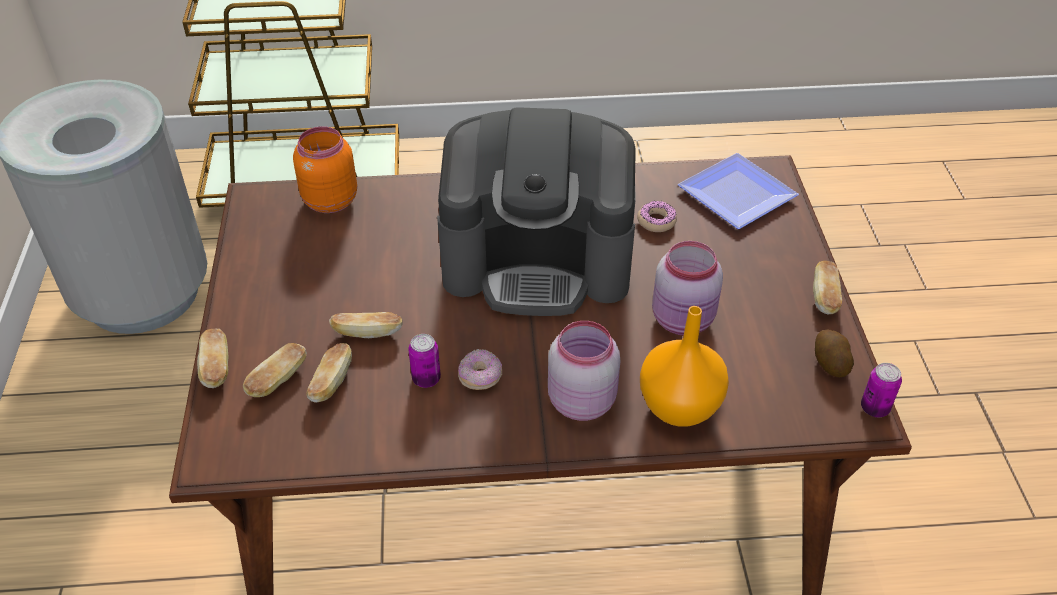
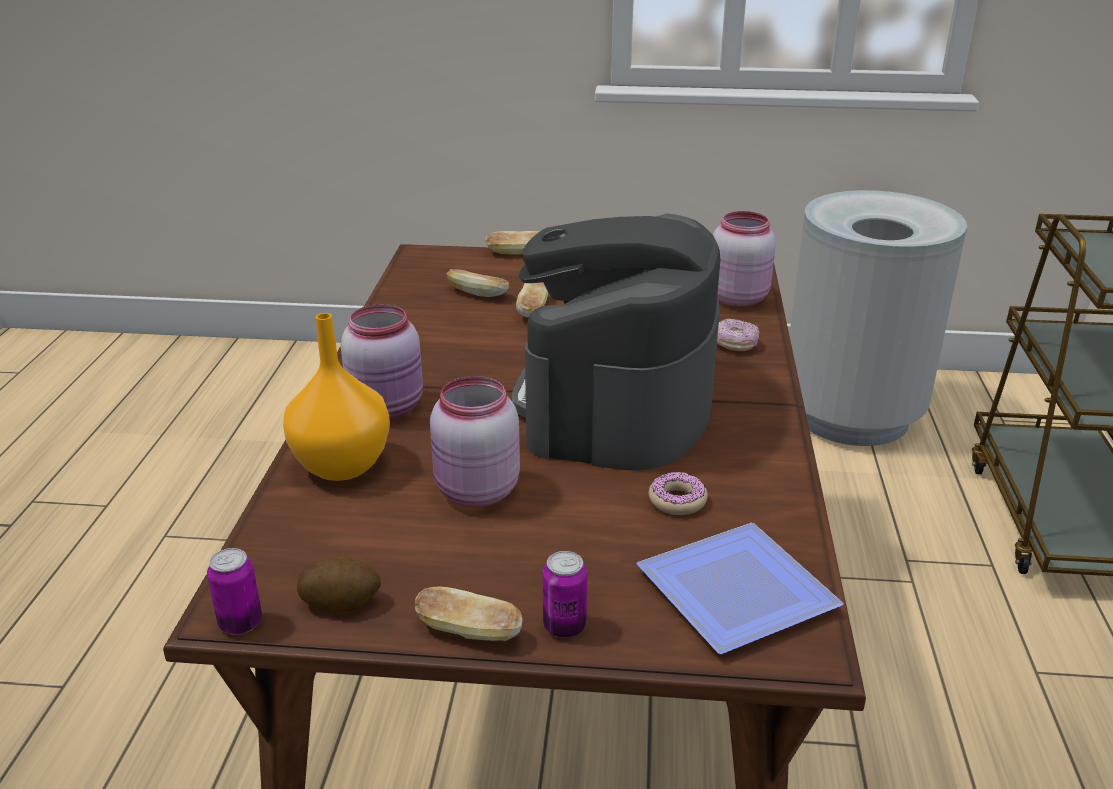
camera: 100 degrees right, 15 degrees down
bread [243,343,307,397] -> none
orange jar [293,126,357,213] -> pink jar [713,211,776,307]
can [408,334,441,388] -> can moved to [543,551,587,638]
donut [458,349,502,390] -> donut moved to [717,319,759,351]

